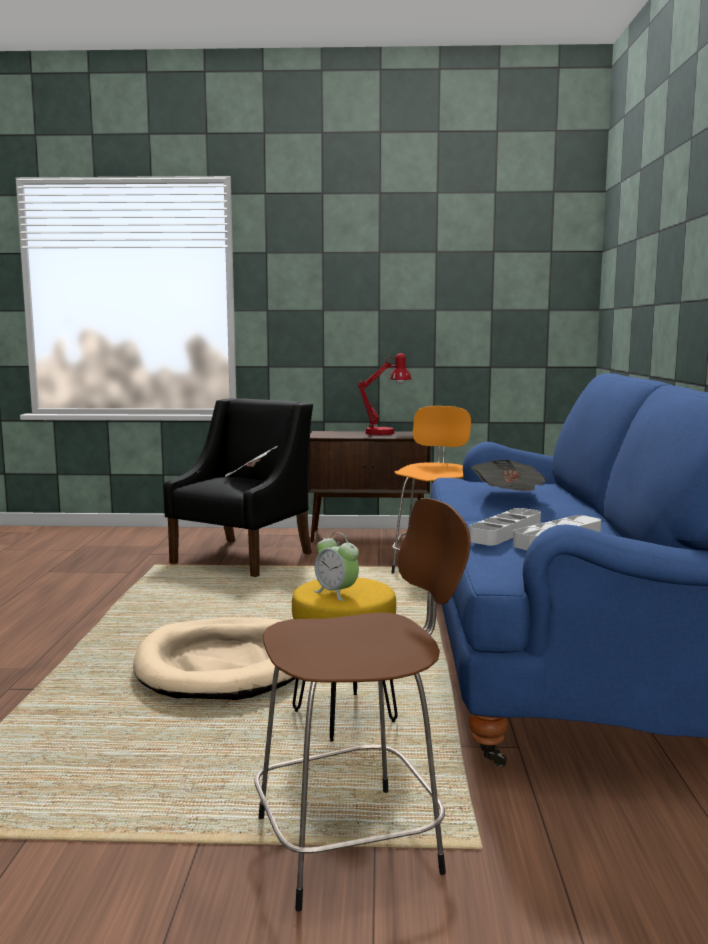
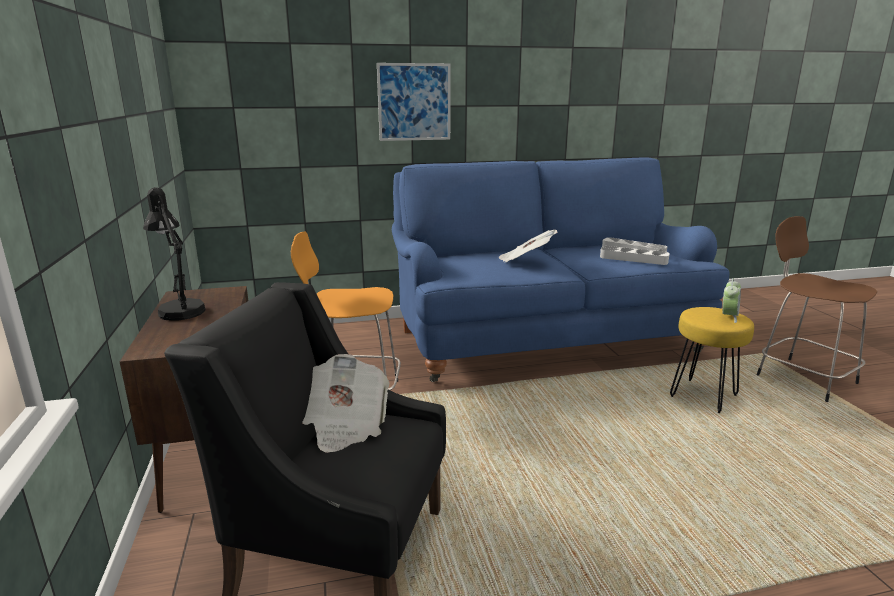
camera: 105 degrees left, 10 degrees up
beige dog bed [133,617,296,700] -> none
red table lamp [358,353,411,435] -> black table lamp [143,187,206,321]
none -> picture [377,63,451,141]

